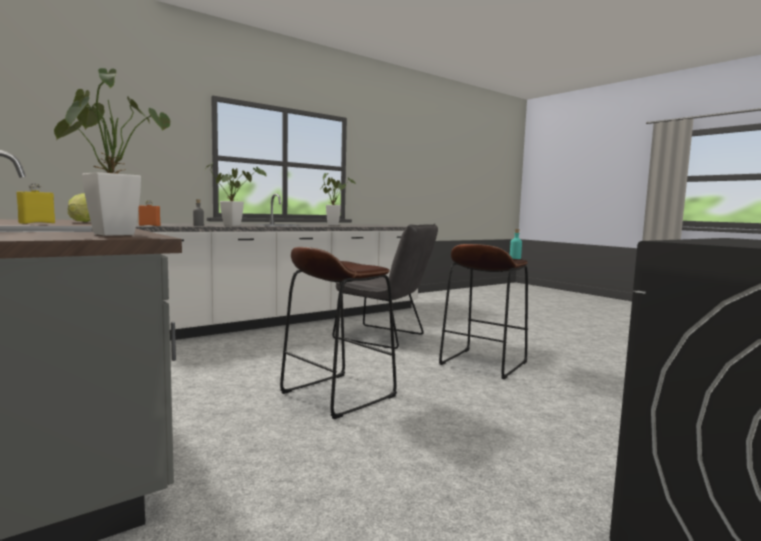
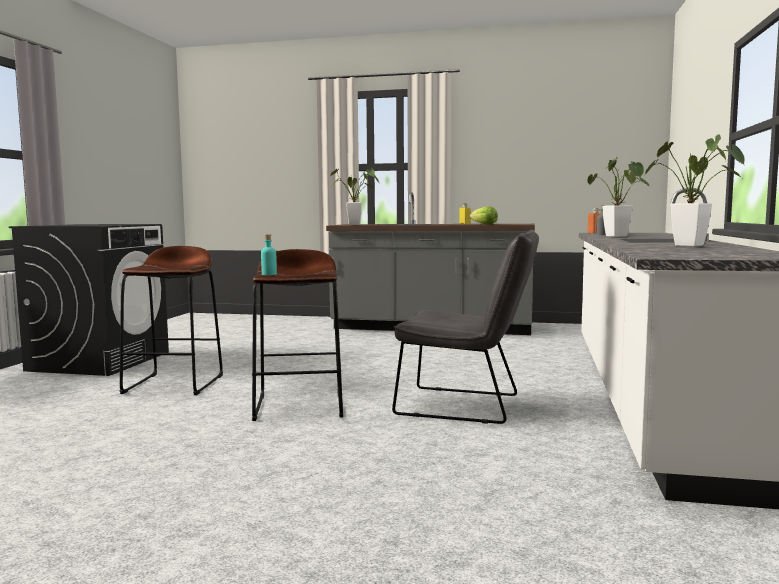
camera: 140 degrees right, 0 degrees up
brown stool [280,247,397,419] -> brown stool moved to [120,246,223,395]
grey chair [332,223,438,349] -> grey chair turned 150 degrees counterclockwise [392,230,539,424]

